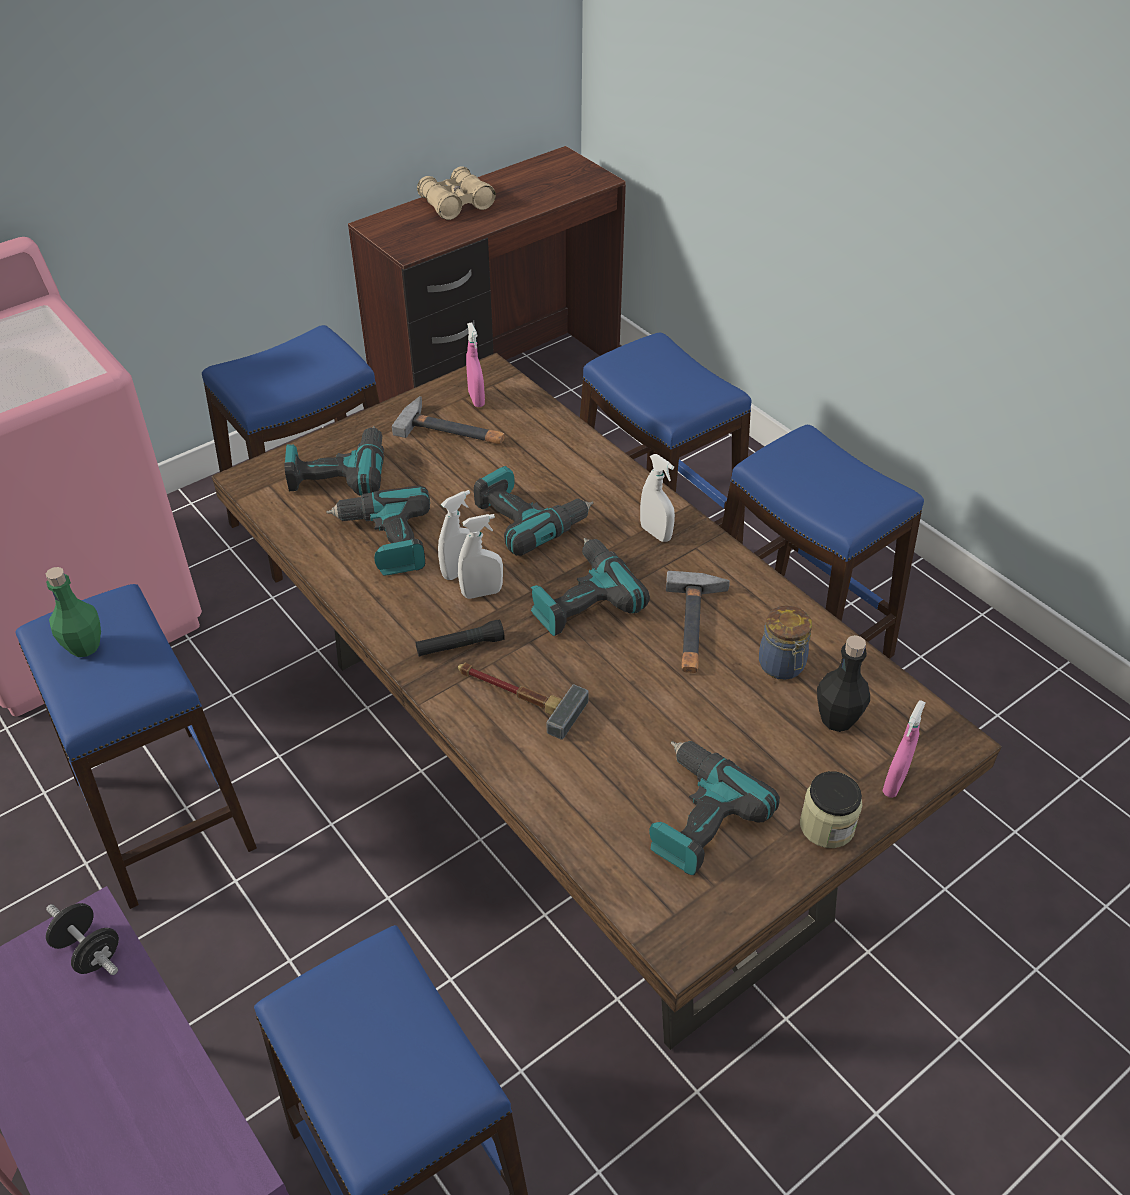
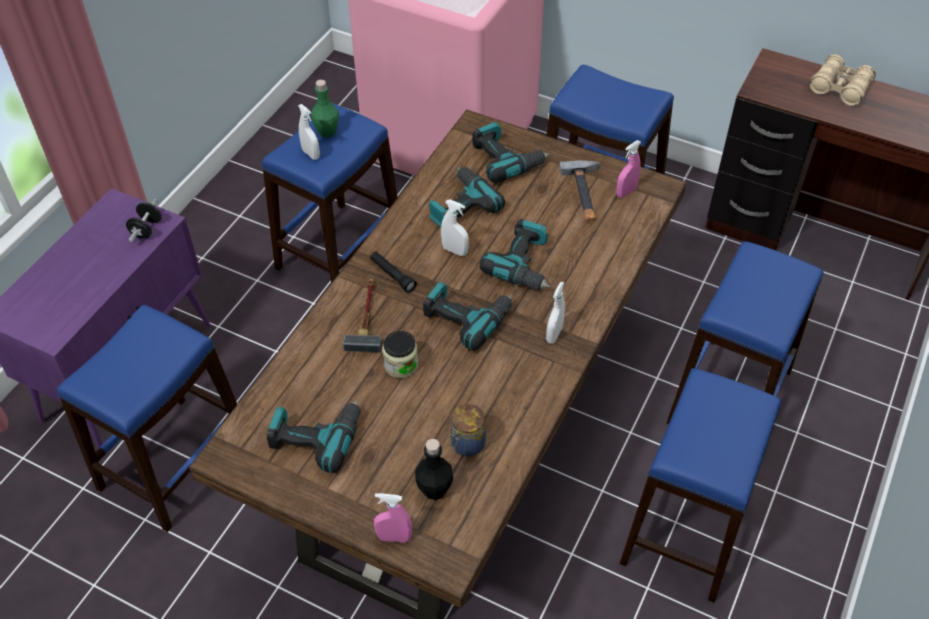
camera: 65 degrees right, 5 degrees up
white spray bottle [458,514,503,599] -> white spray bottle moved to [298,104,320,160]
hammer [666,571,730,673] -> none
jar [800,771,862,848] -> jar moved to [382,331,418,378]

